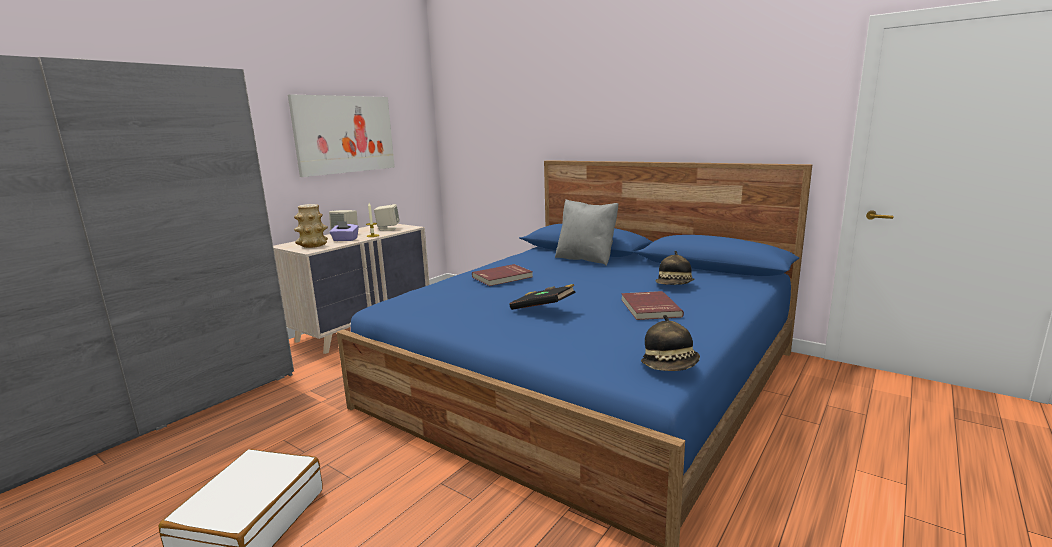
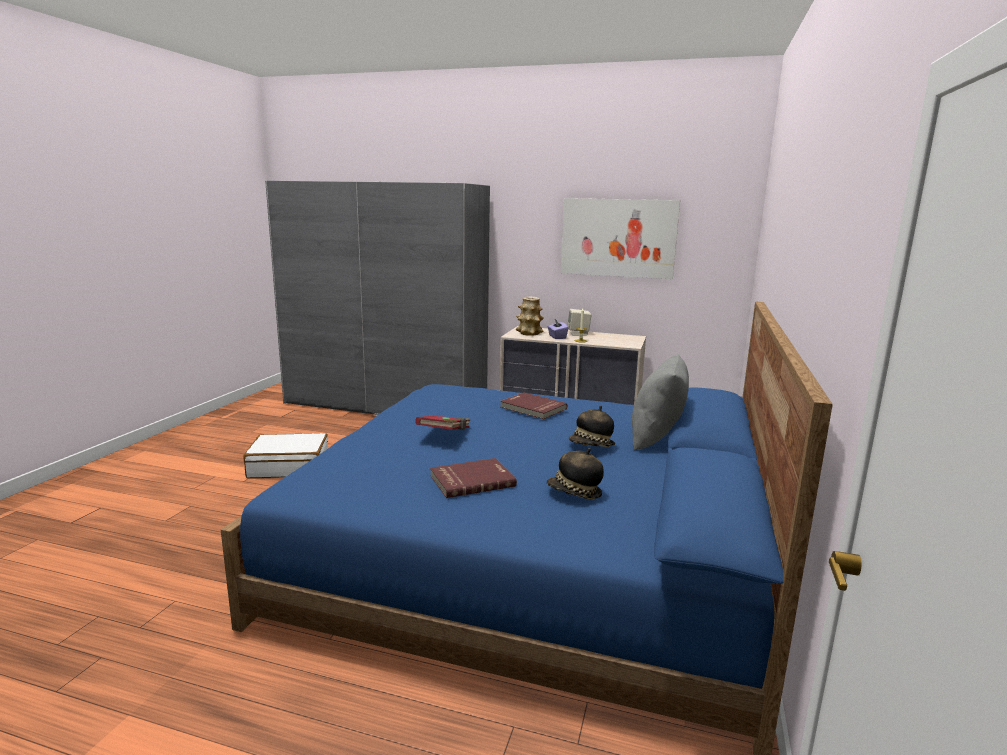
camera: 70 degrees right, 0 degrees up
beige speaker [374,204,400,231] -> none
black book [509,284,576,310] -> red book [415,416,471,430]
hat [641,315,700,371] -> hat moved to [569,406,615,447]

